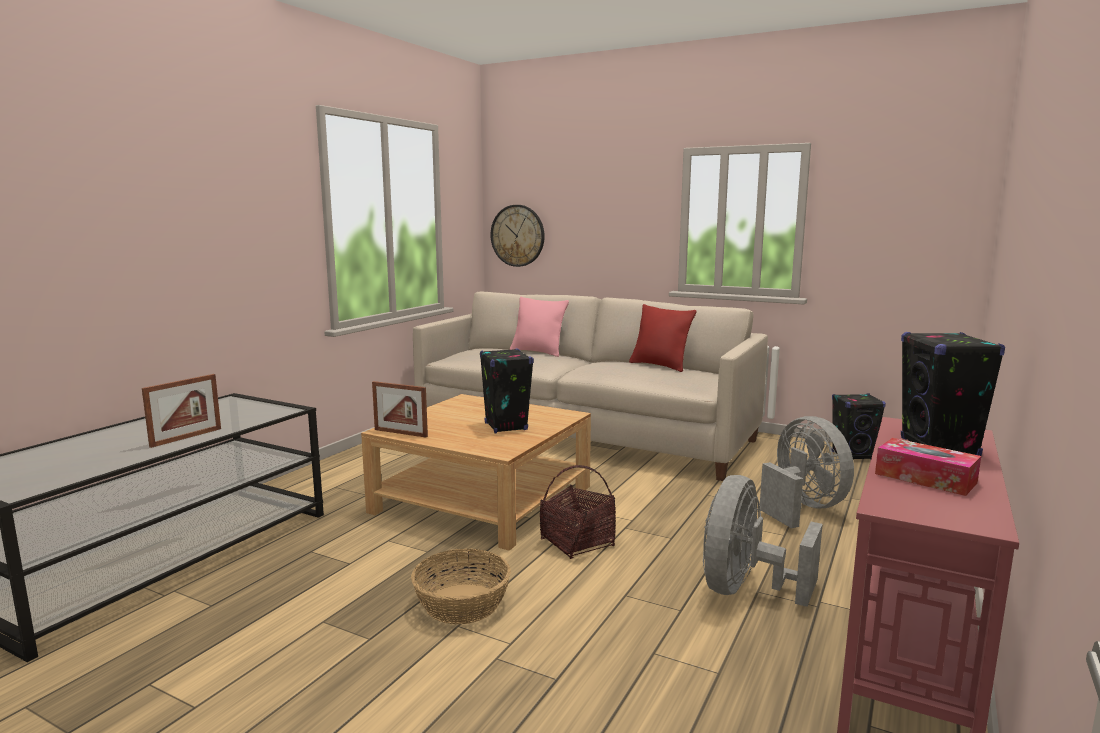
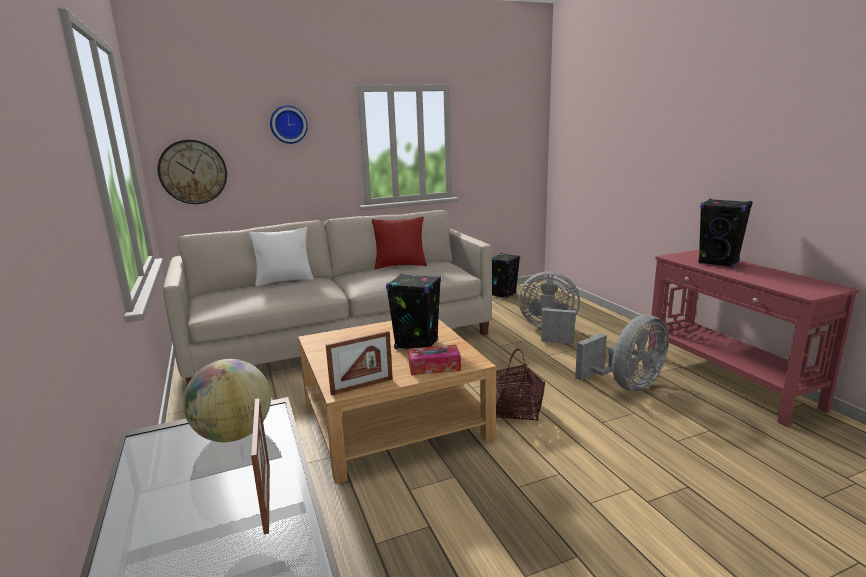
camera: 50 degrees left, 5 degrees up
basket [411,549,511,624] -> none
pink pillow [510,296,569,357] -> white pillow [249,227,314,287]
grey fan [703,475,823,607] -> grey fan turned 105 degrees counterclockwise [575,315,669,392]
tissue box [875,438,981,496] -> tissue box moved to [408,345,461,375]
none -> globe [183,359,271,442]
none -> wall clock [270,105,308,144]

